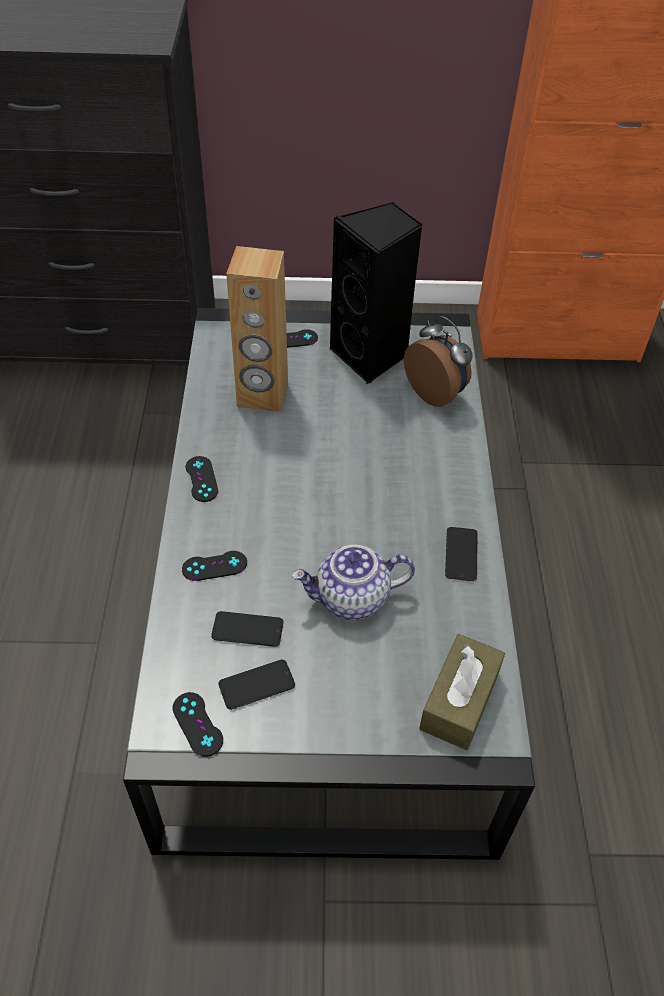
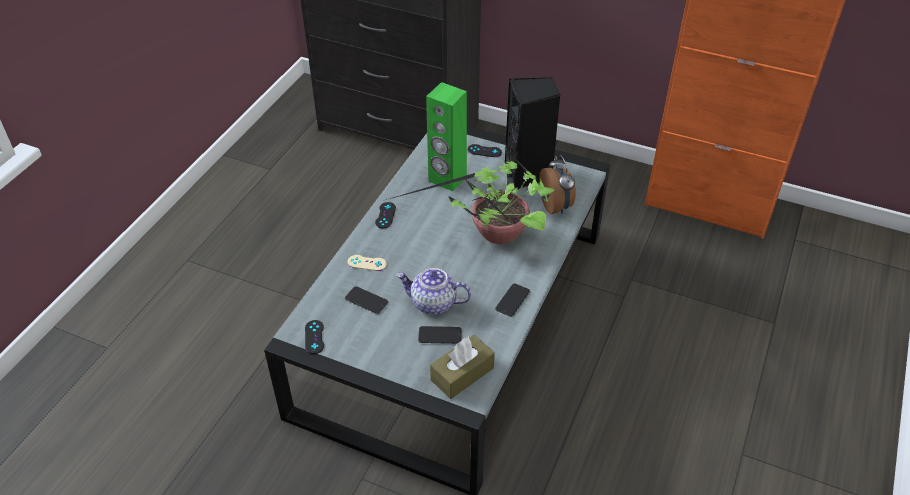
camera: 25 degrees right, 5 degrees down
black game controller [182,551,247,581] -> beige game controller [347,255,387,271]
phone [219,660,295,710] -> phone moved to [418,326,462,344]
brown speaker [226,246,288,412] -> green speaker [426,82,467,191]
none -> potted plant [386,146,554,244]

